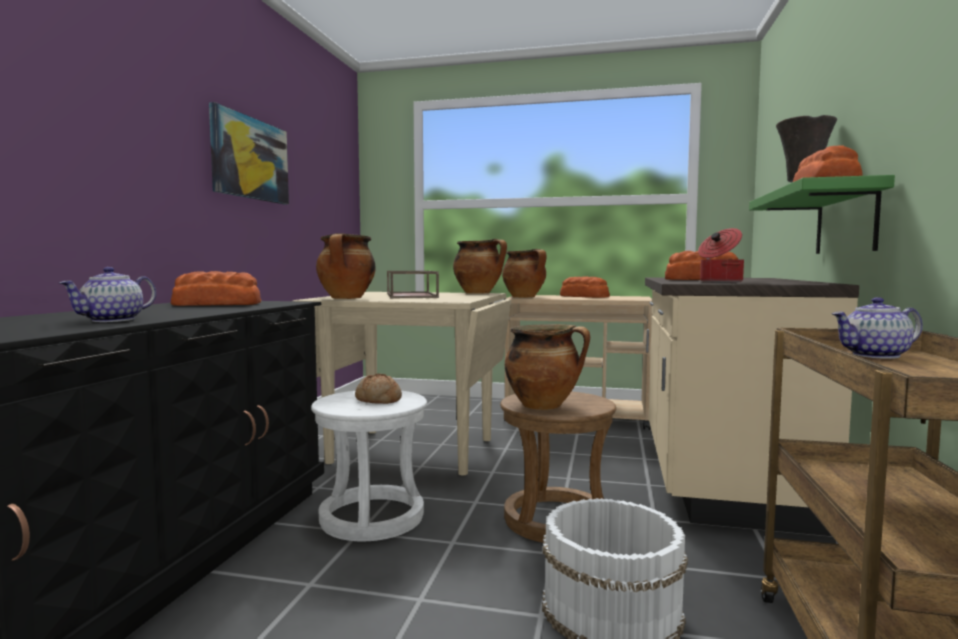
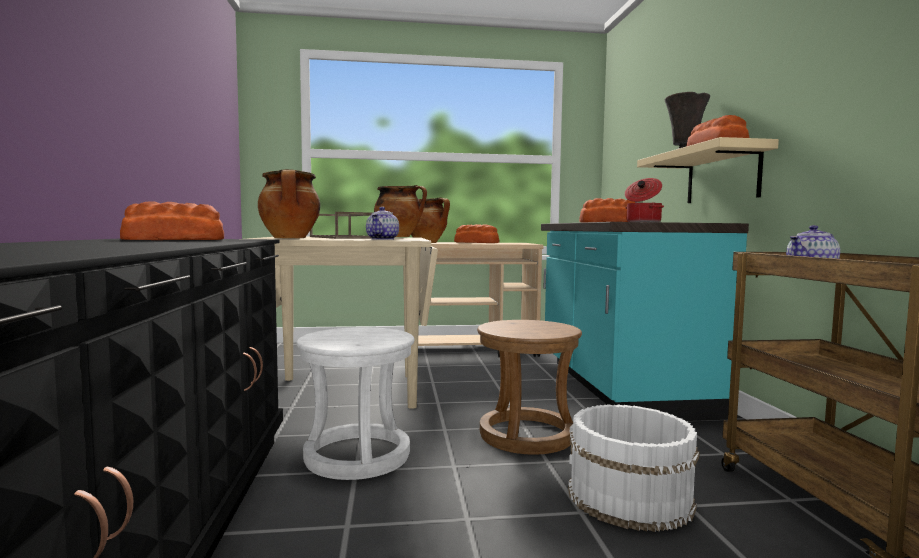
camera: 20 degrees left, 0 degrees up
teapot [59,267,156,322] -> teapot moved to [366,207,399,240]
picture [209,102,289,204] -> none
bread [355,374,402,404] -> none
cooking pot [505,324,590,410] -> none
beige counter [645,277,859,536] -> turquoise counter [541,222,749,421]
green shelf [749,175,895,254] -> beige shelf [637,137,779,203]

